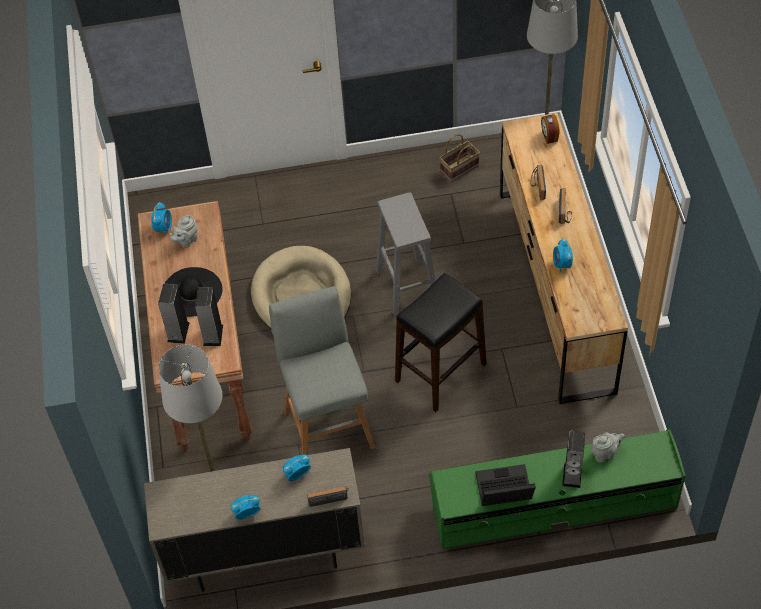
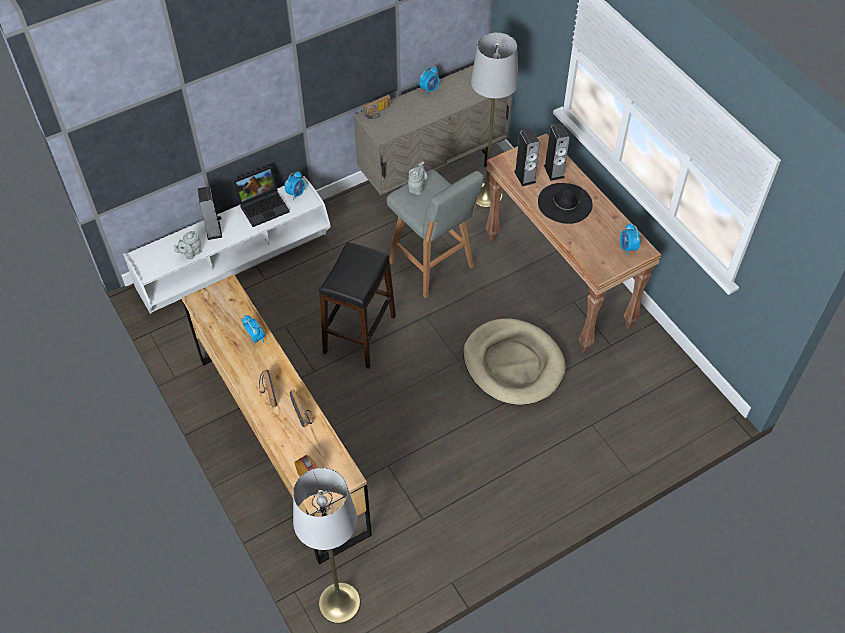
camera: 155 degrees right, 0 degrees up
grey teapot [169,215,197,248] -> grey teapot moved to [408,162,428,195]
alarm clock [282,454,311,481] -> alarm clock moved to [285,171,305,200]
grey stool [376,192,435,316] -> none
green tv stand [429,429,686,549] -> white tv stand [123,176,330,314]
basket [439,134,480,182] -> none

